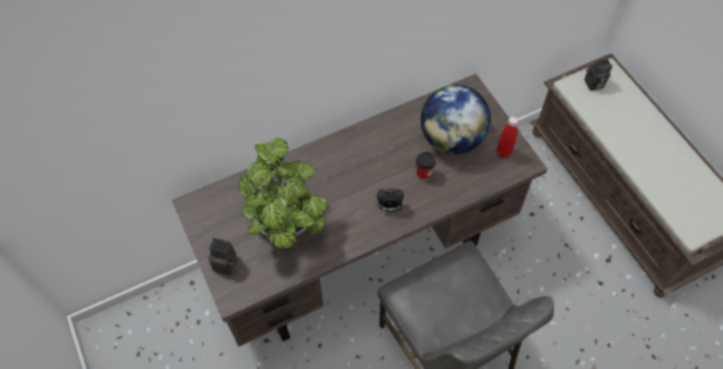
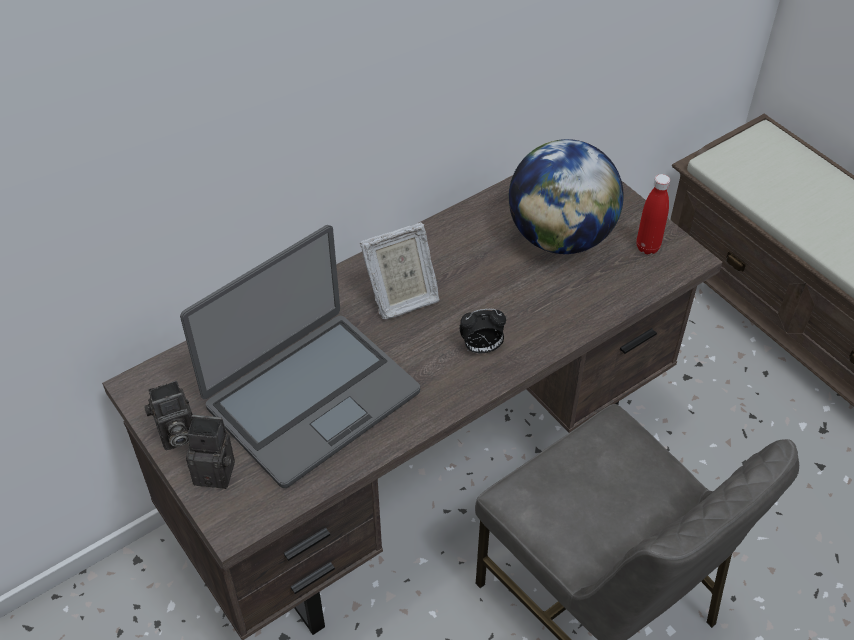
camera: 10 degrees left, 10 degrees down
potted plant [239,138,327,248] -> laptop [180,225,420,488]
cup [416,152,436,180] -> none
camera [584,59,612,91] -> camera moved to [144,381,193,450]
none -> picture frame [360,222,440,319]

